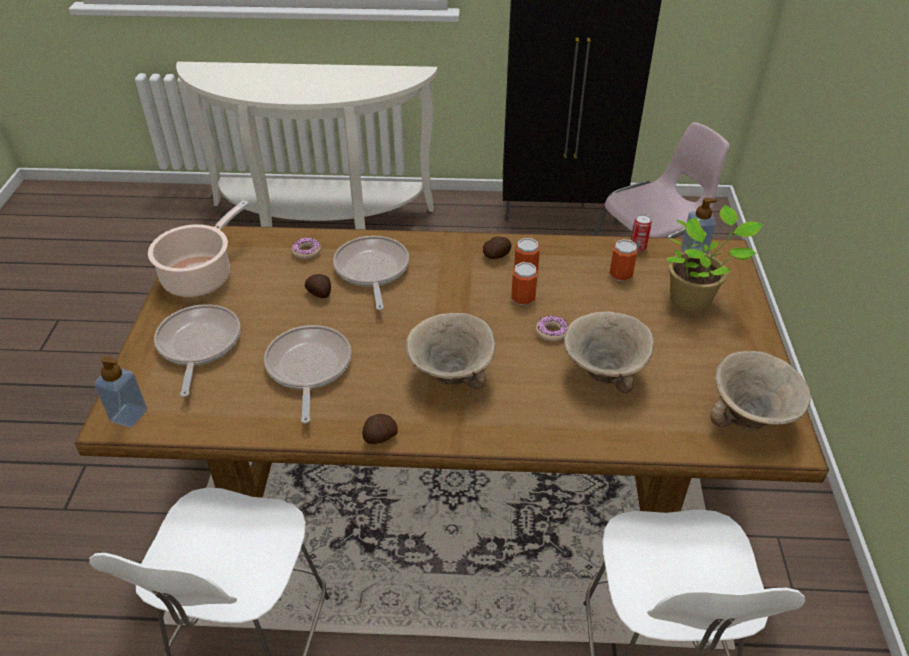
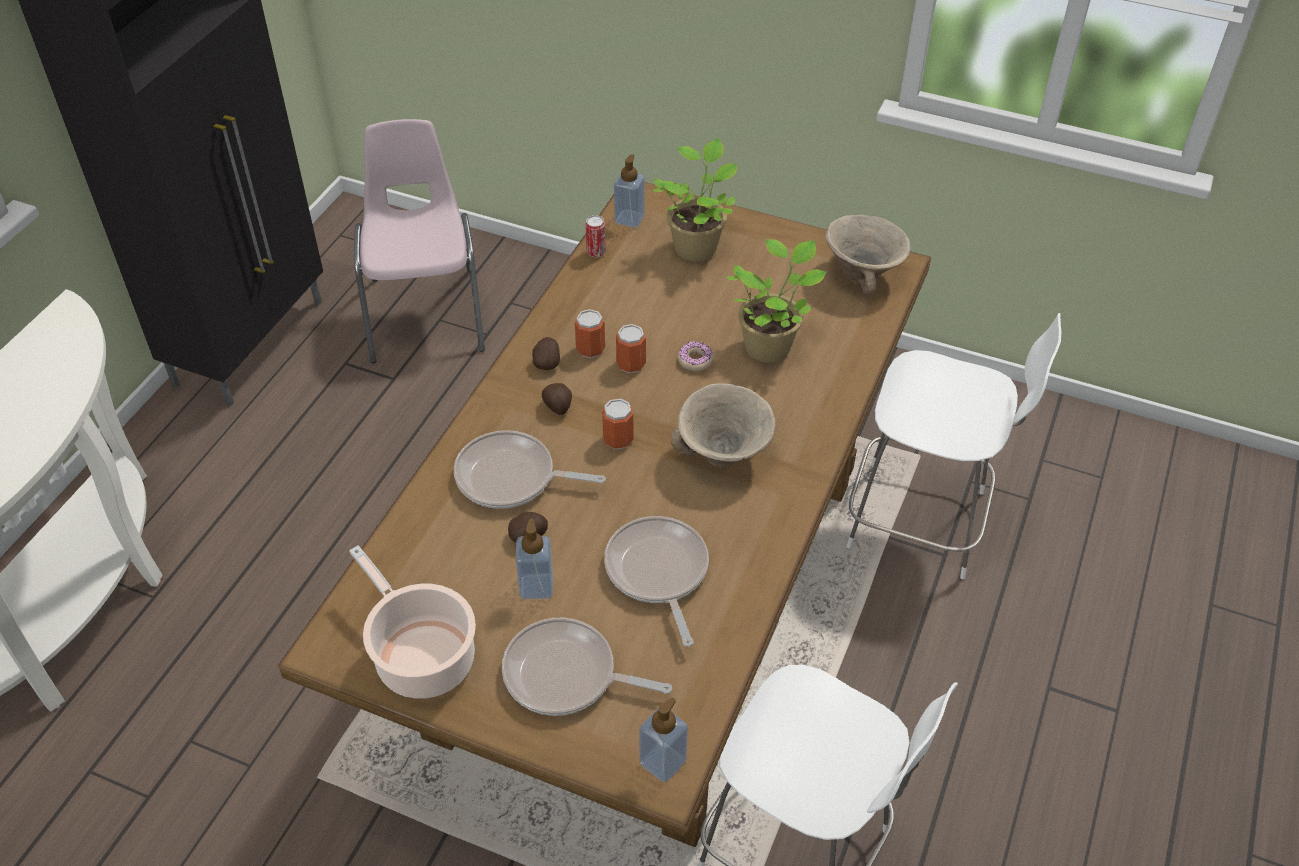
camera: 70 degrees left, 5 degrees up
frying pan [264,325,351,423] -> frying pan turned 60 degrees clockwise [604,516,709,647]
donut [292,238,321,260] -> none
potato [362,414,397,444] -> potato moved to [542,383,572,415]
beige bowl [564,311,654,393] -> potted plant [726,239,827,363]
can [609,239,638,282] -> can moved to [602,398,633,449]
none -> soap dispenser [516,519,553,599]

